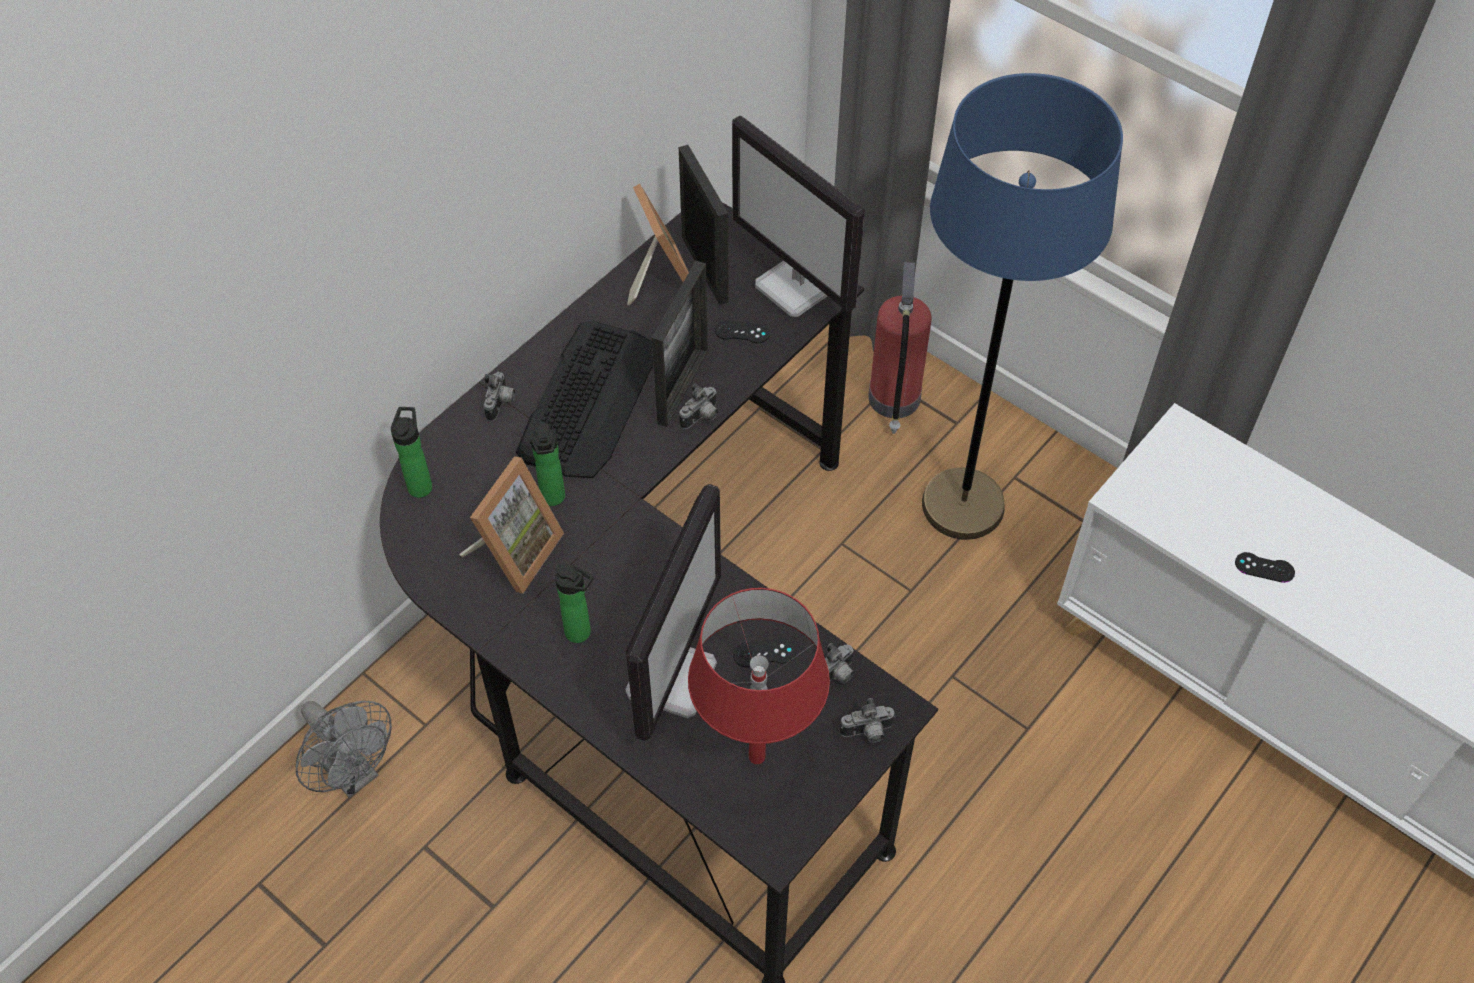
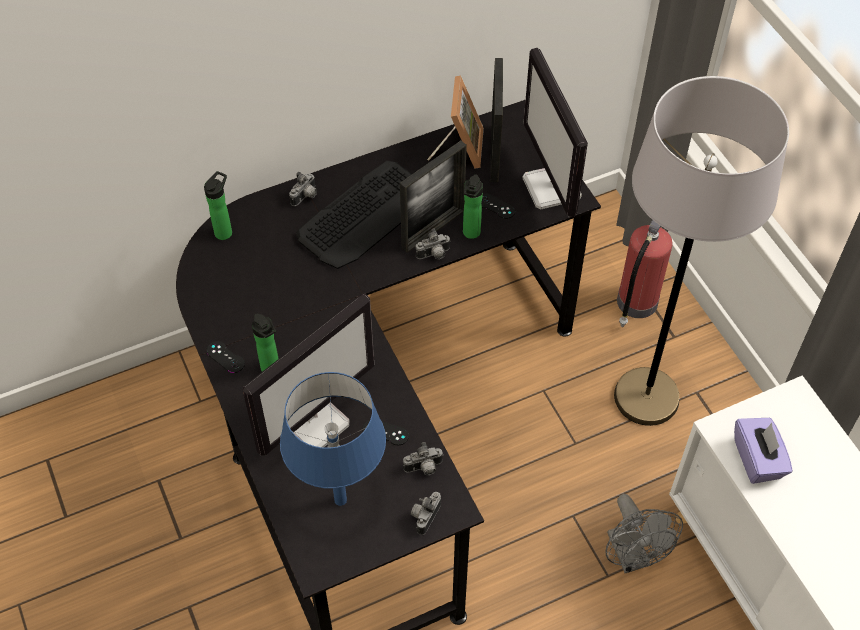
camera: 25 degrees right, 0 degrees up
grey fan [296,701,392,798] -> grey fan moved to [606,494,683,573]
picture frame [459,456,564,594] -> none
bottle [530,421,565,506] -> bottle moved to [463,174,483,239]
red table lamp [688,588,830,764] -> blue table lamp [280,372,386,506]
camera [840,698,896,743] -> camera turned 105 degrees clockwise [411,492,441,535]
blue floor lamp [922,73,1123,540] -> grey floor lamp [614,76,789,426]
black game controller [1235,552,1295,583] -> black game controller moved to [207,341,245,373]
none -> purple tissue box [734,418,793,484]

